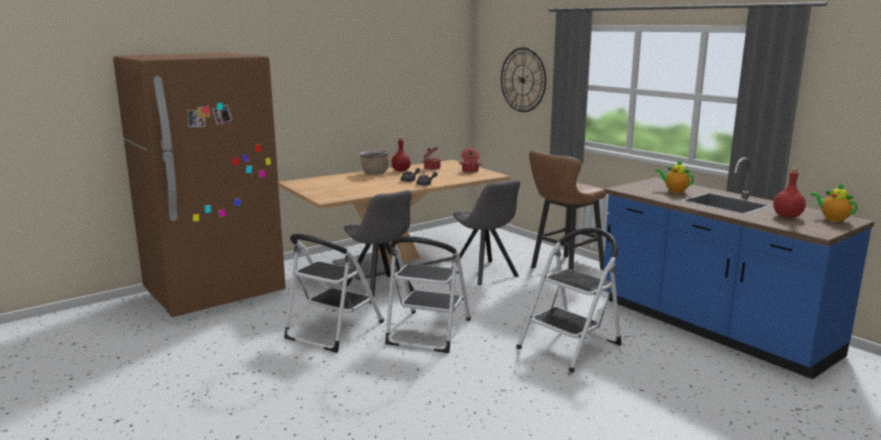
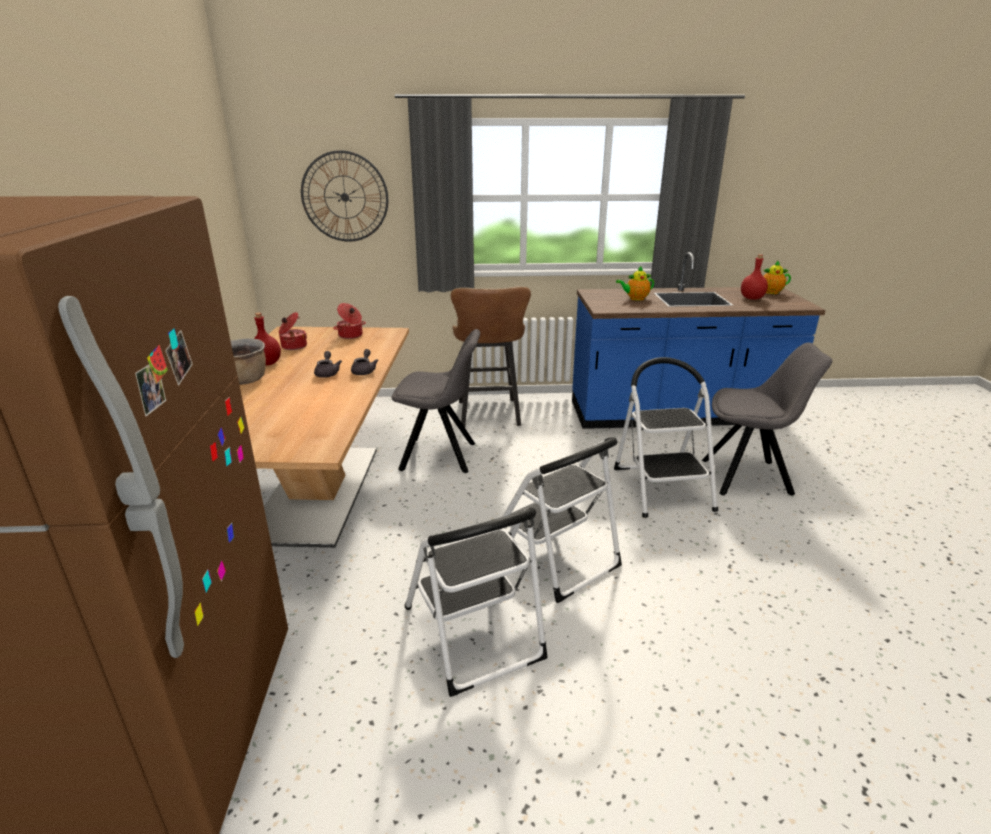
camera: 55 degrees left, 10 degrees up
grey chair [344,190,415,303] -> grey chair moved to [702,342,832,496]

